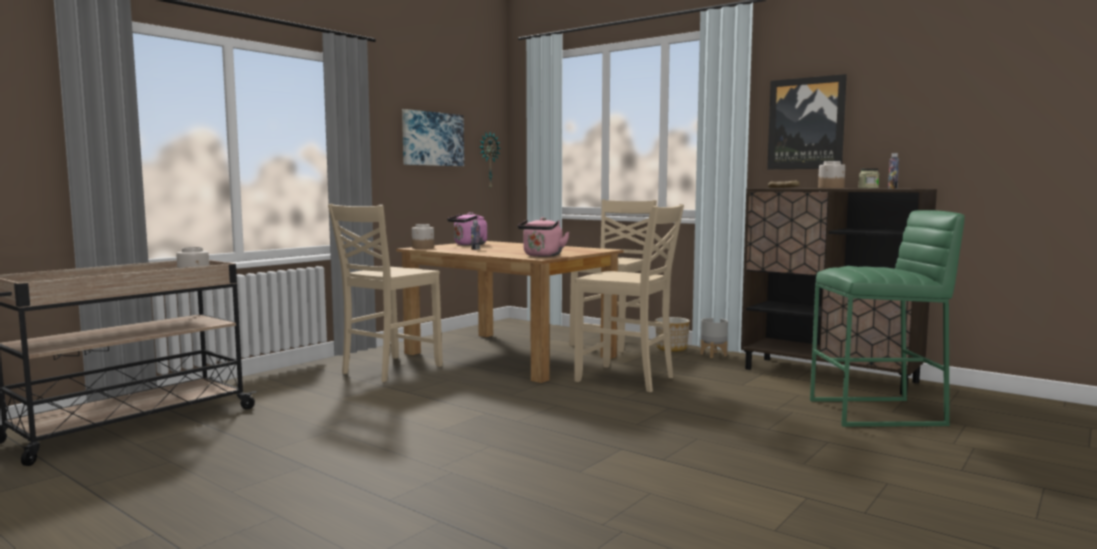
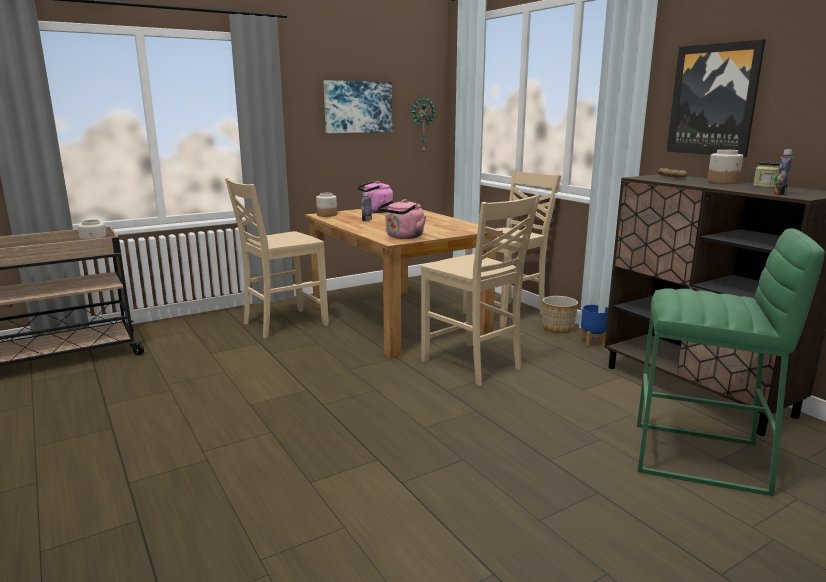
camera: 20 degrees right, 10 degrees up
grey planter [701,318,728,358] -> blue planter [580,304,608,347]

